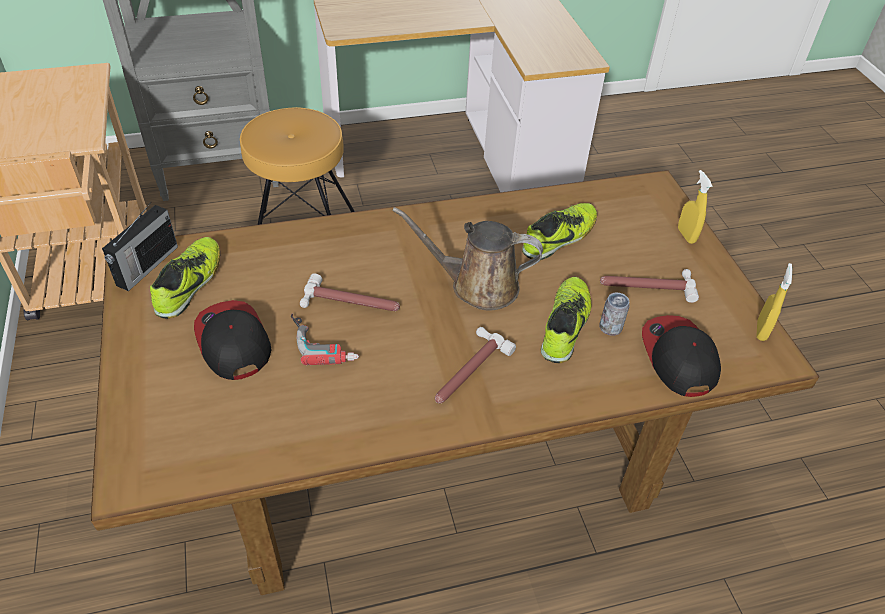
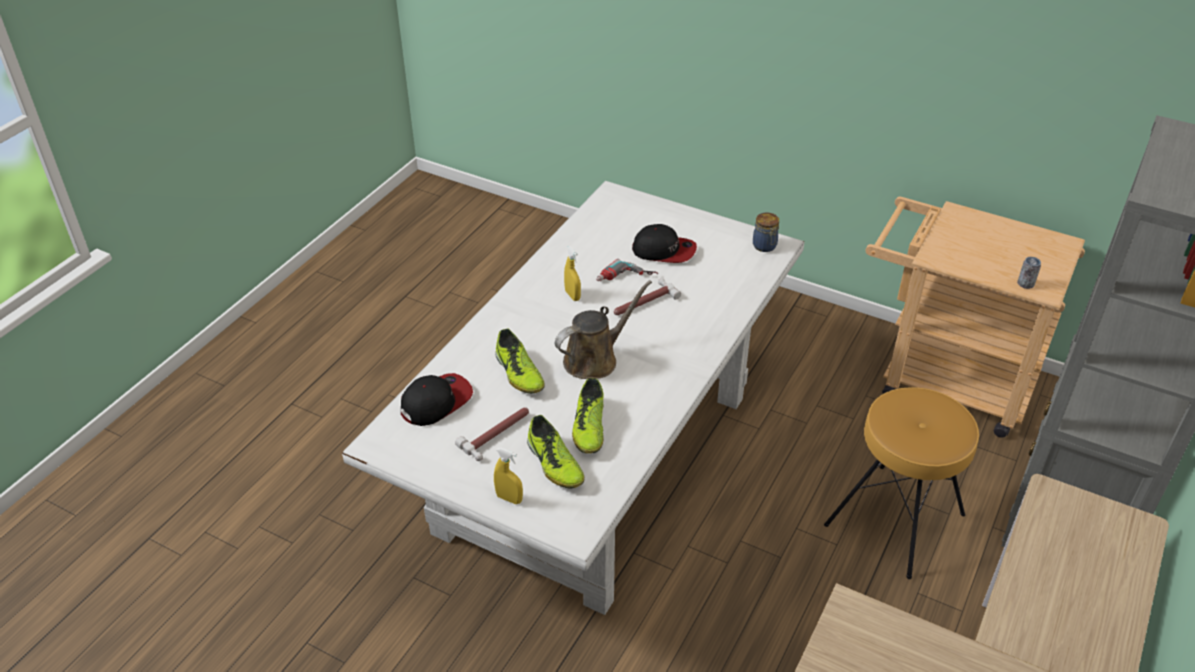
camera: 135 degrees right, 5 degrees down
brown dining table [91,170,819,595] -> white dining table [342,181,804,615]
radio [102,205,178,291] -> jar [753,213,779,252]
shoe [150,237,220,319] -> shoe moved to [527,415,584,489]
hammer [435,327,516,404] -> none
can [599,292,630,336] -> can moved to [1017,257,1041,289]
cap [642,315,721,397] -> cap turned 75 degrees counterclockwise [401,373,473,426]
yellow spray bottle [756,263,792,341] -> yellow spray bottle moved to [564,246,581,301]

